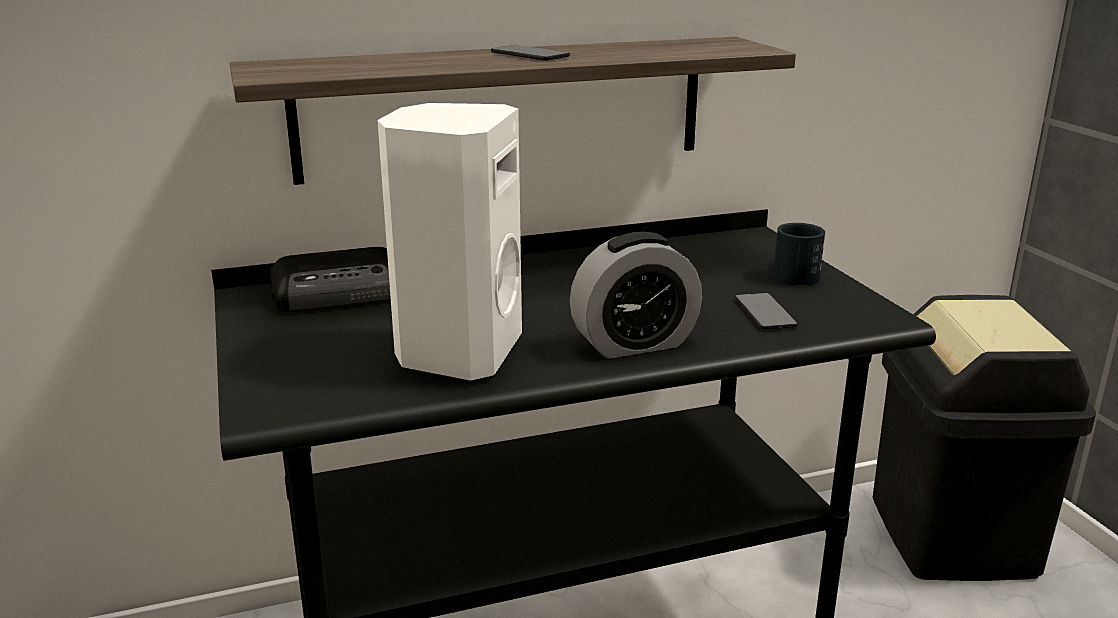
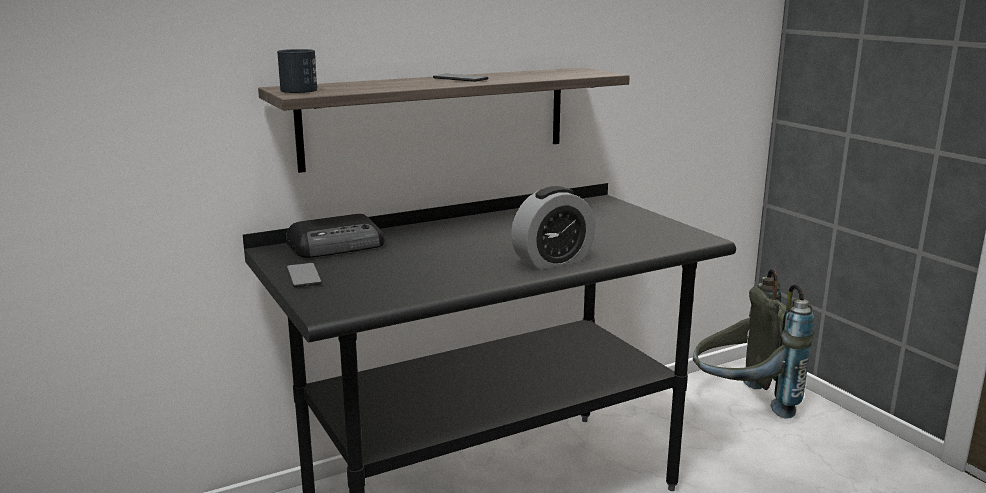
camera: 10 degrees left, 5 degrees down
white speaker [377,103,522,381] -> none
phone [735,293,798,330] -> phone moved to [287,263,322,288]
black mug [773,223,825,285] -> black mug moved to [277,49,317,93]
black trash can [873,295,1096,581] -> grey backpack [693,269,814,418]

